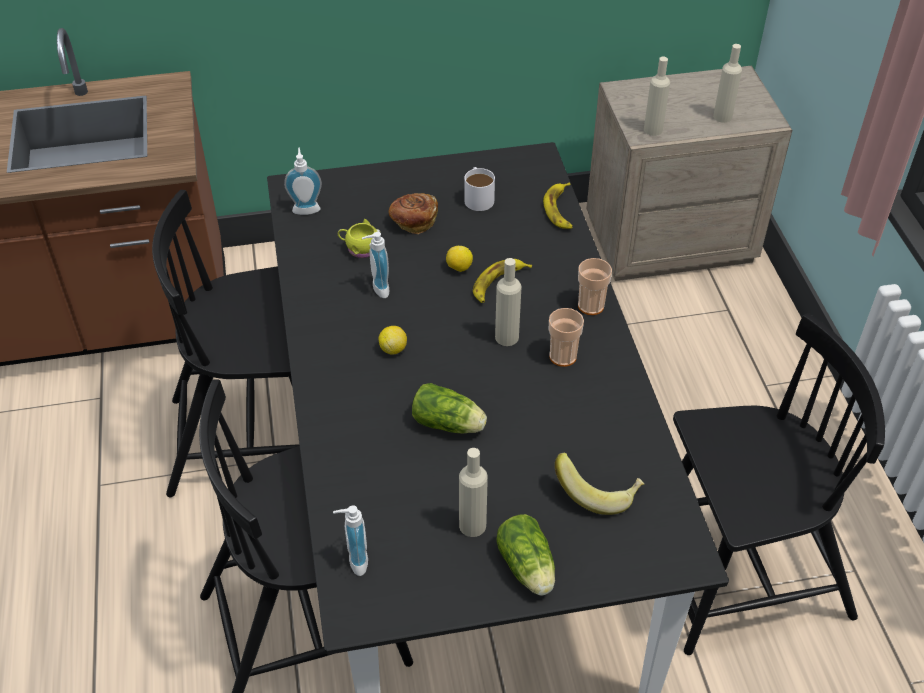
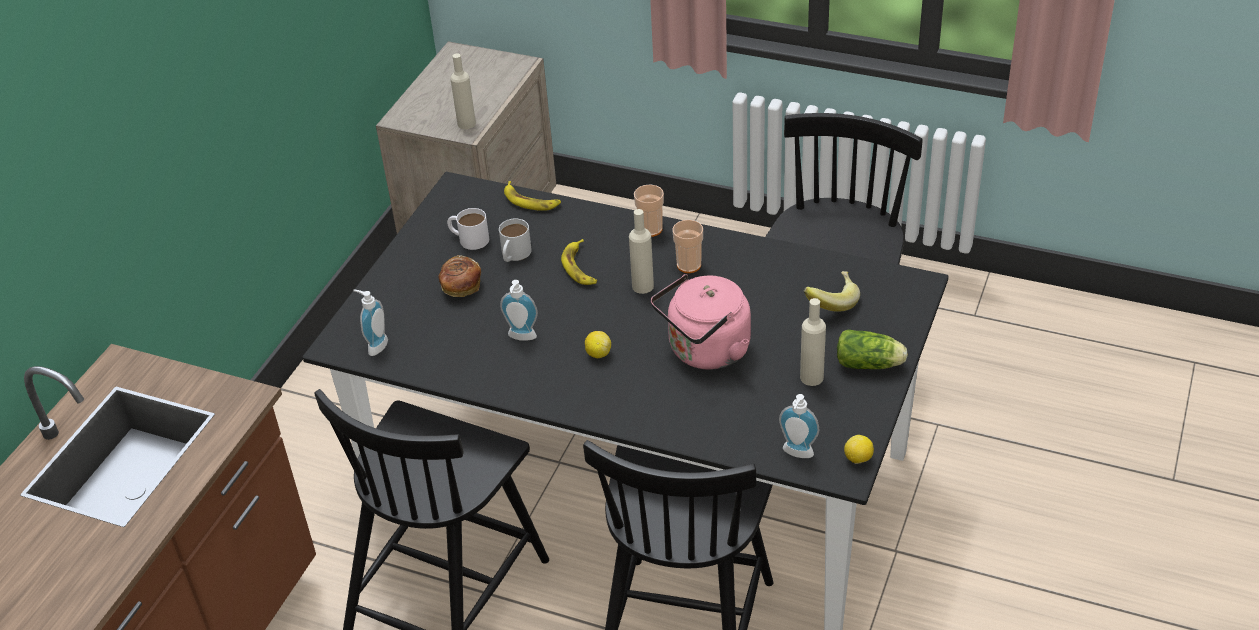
camera: 55 degrees left, 5 degrees down
yellow mug [338,219,381,258] -> none
lettuce [412,383,487,433] -> pink kettle [651,274,751,370]
lemon [446,246,473,272] -> lemon moved to [844,435,874,464]
beige bottle [713,44,742,123] -> none
none -> white mug [499,219,532,262]

